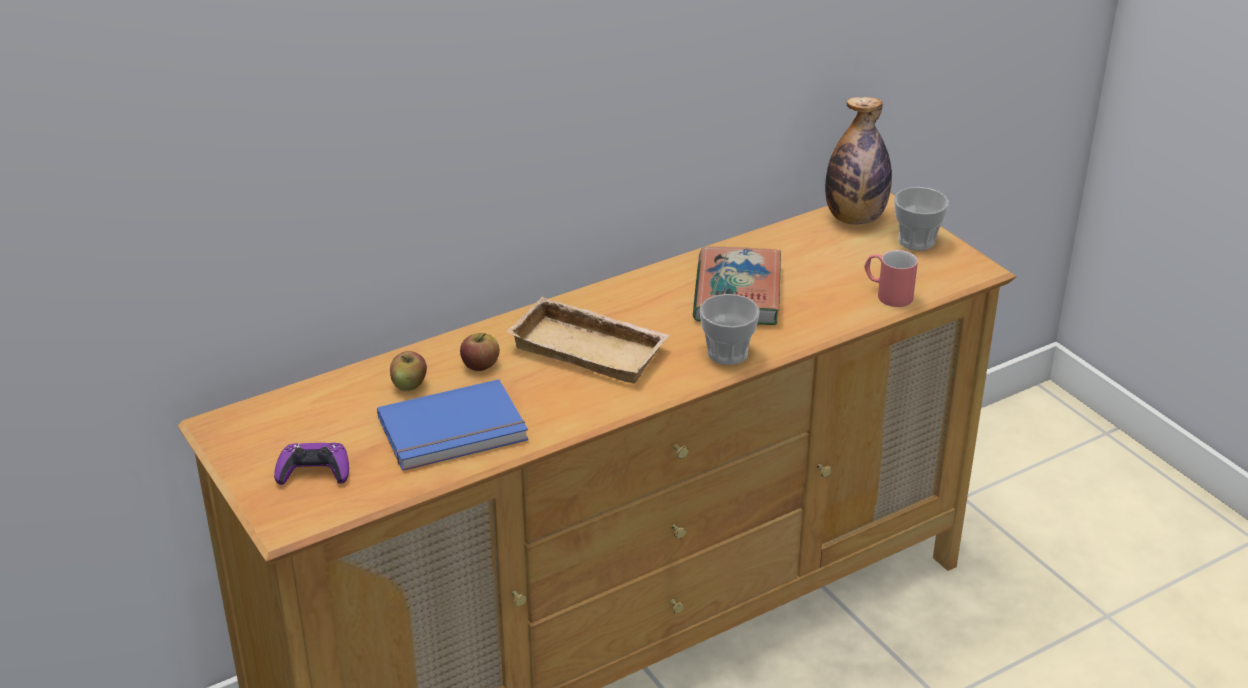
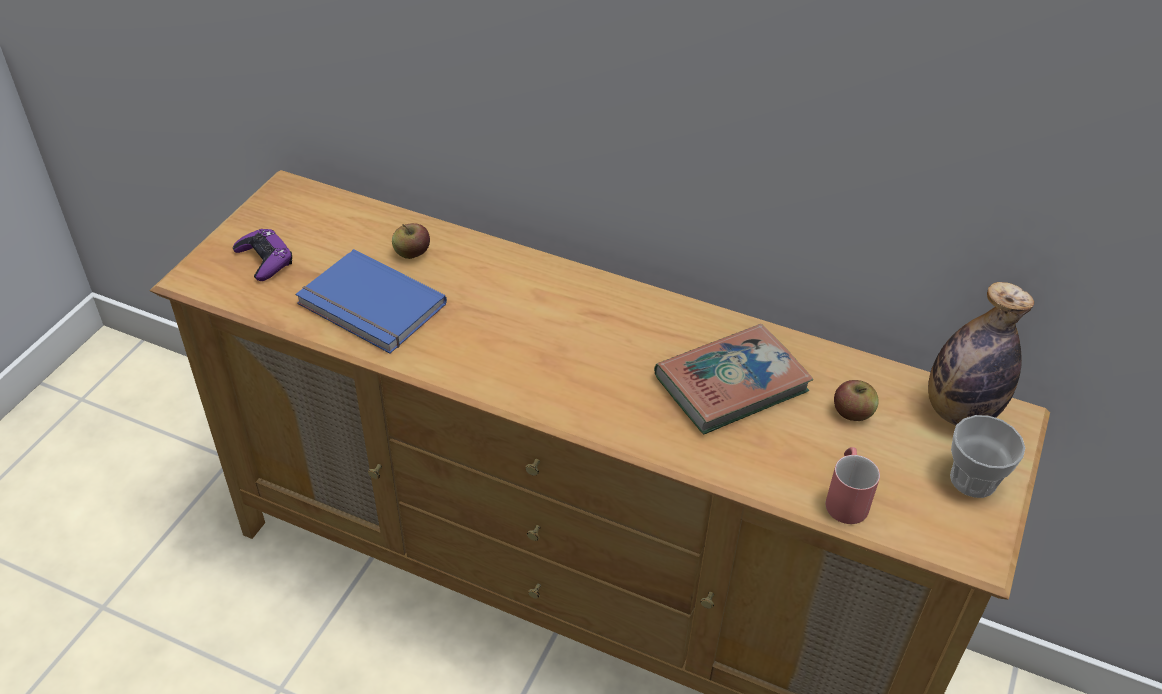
camera: 55 degrees right, 10 degrees up
apple [460,333,500,371] -> apple moved to [834,380,879,421]
beige tray [506,297,670,383] -> none
cup [700,294,760,365] -> none

